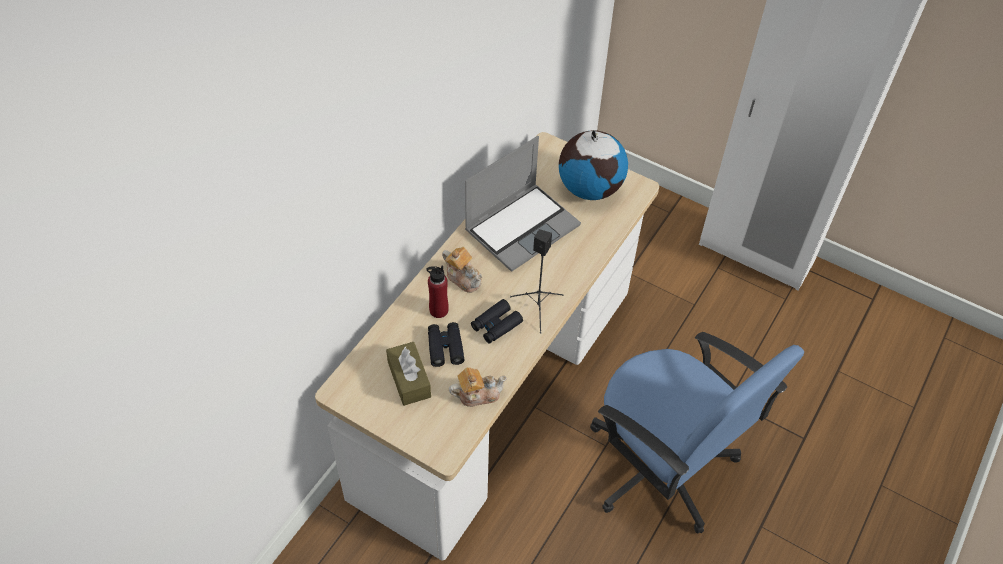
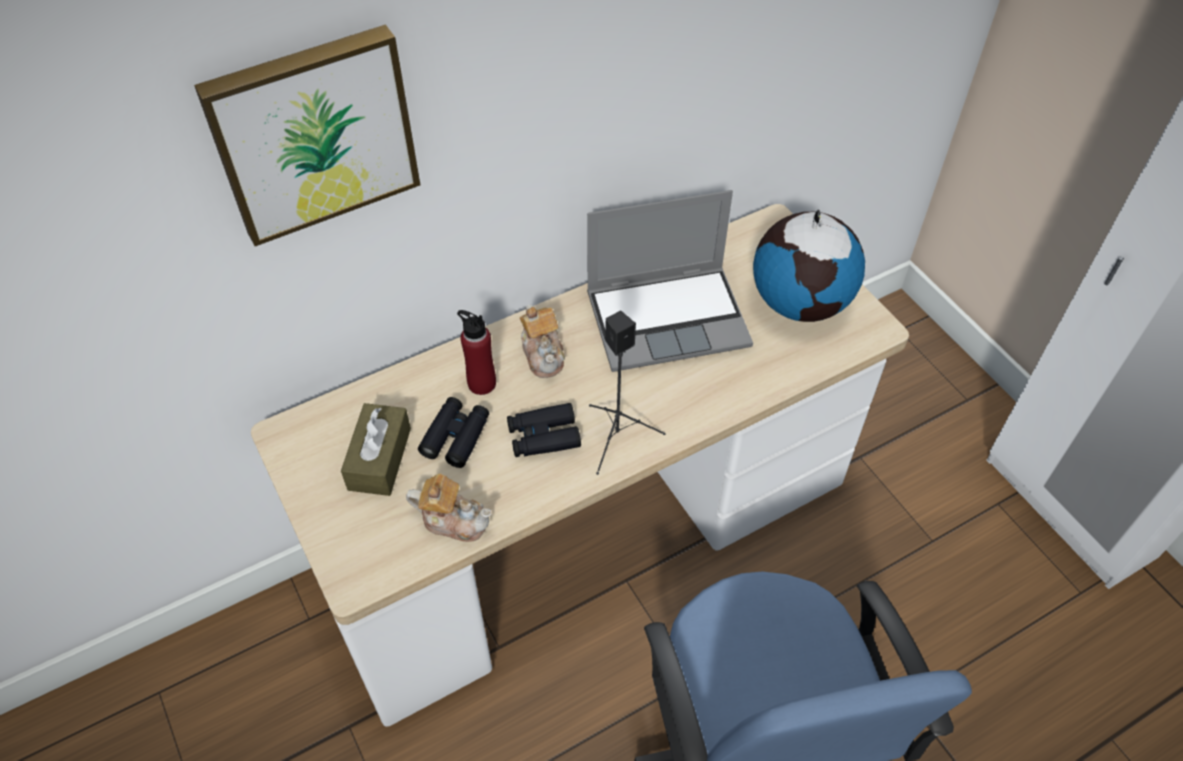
camera: 30 degrees right, 0 degrees up
none -> picture [194,24,420,246]

